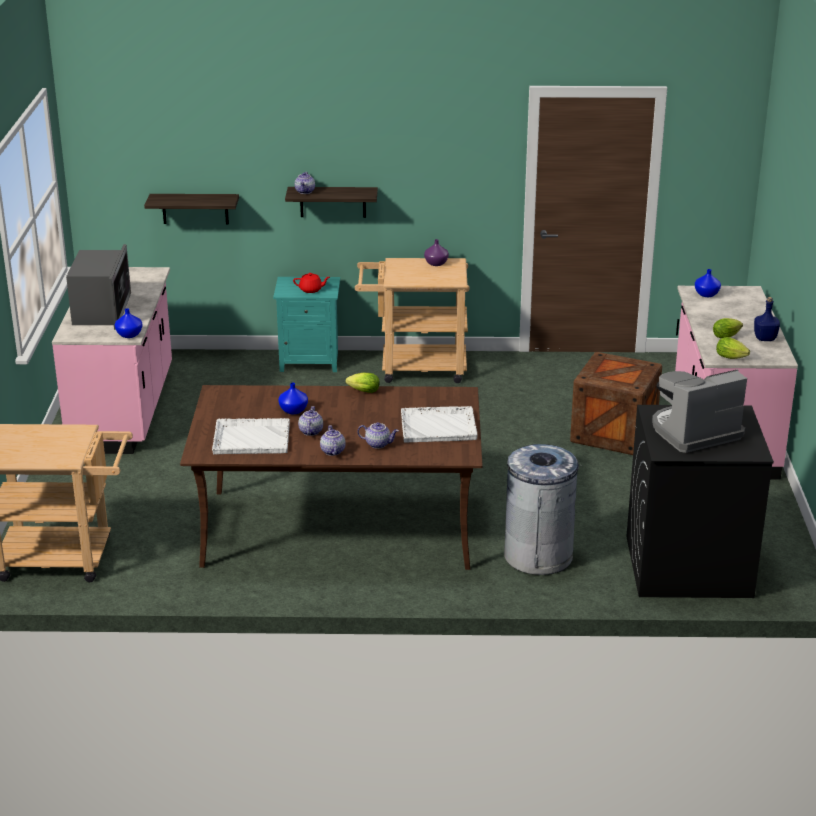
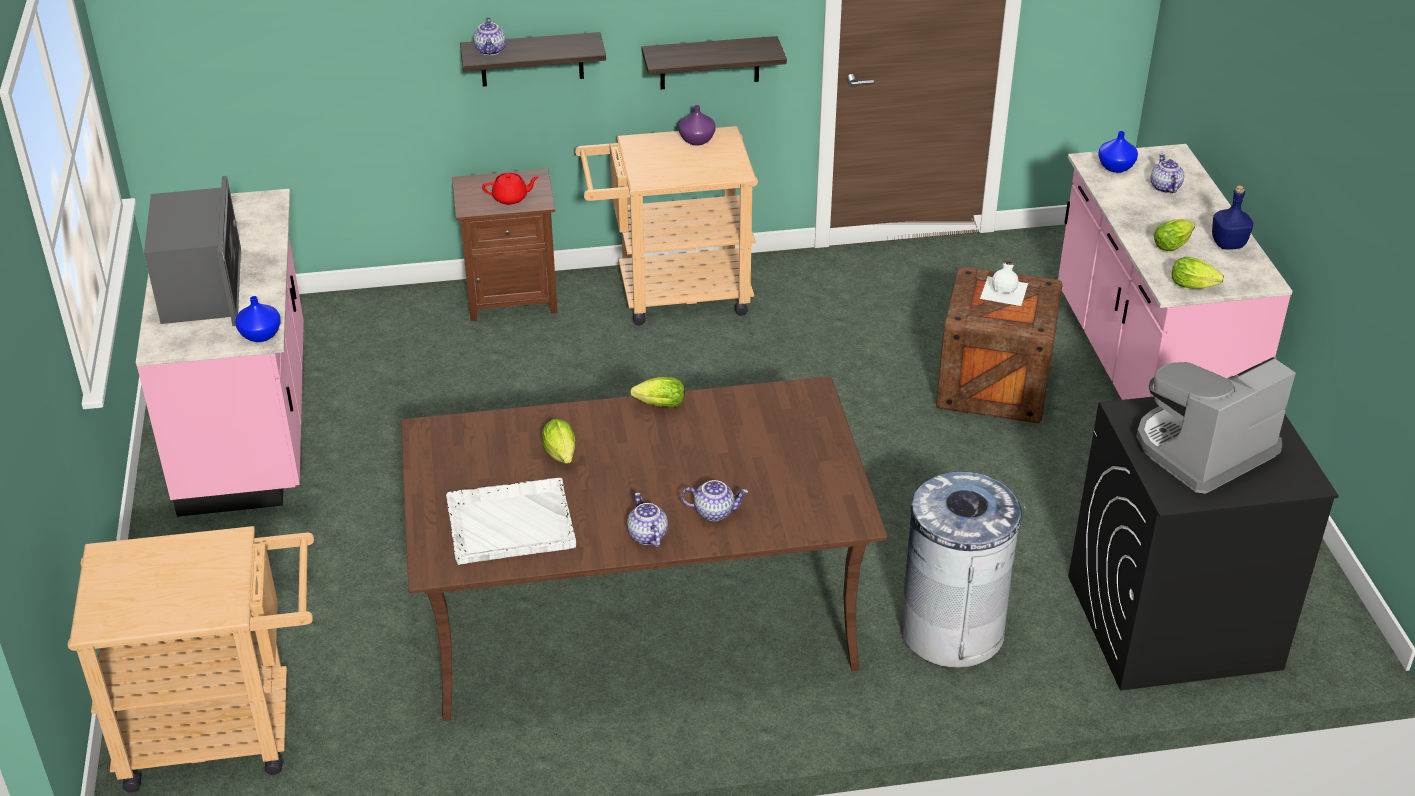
camera: 10 degrees left, 10 degrees up
shelf [144,194,239,224] -> shelf moved to [642,36,787,89]
turquoise nightstand [273,277,340,372] -> brown nightstand [452,169,558,321]
blue vase [279,382,308,414] -> lettuce [542,419,575,464]
teapot [298,406,323,436] -> teapot moved to [1151,154,1184,193]
white tray [401,406,478,443] -> none
none -> white bottle [980,261,1028,306]

